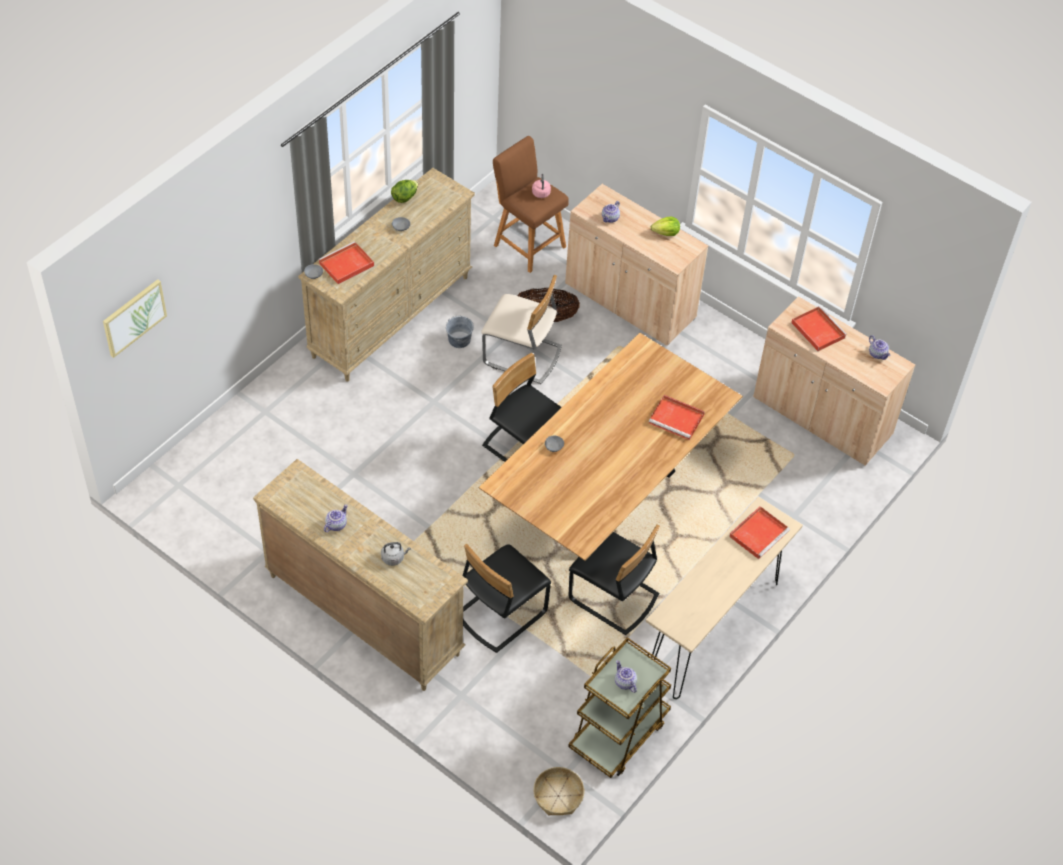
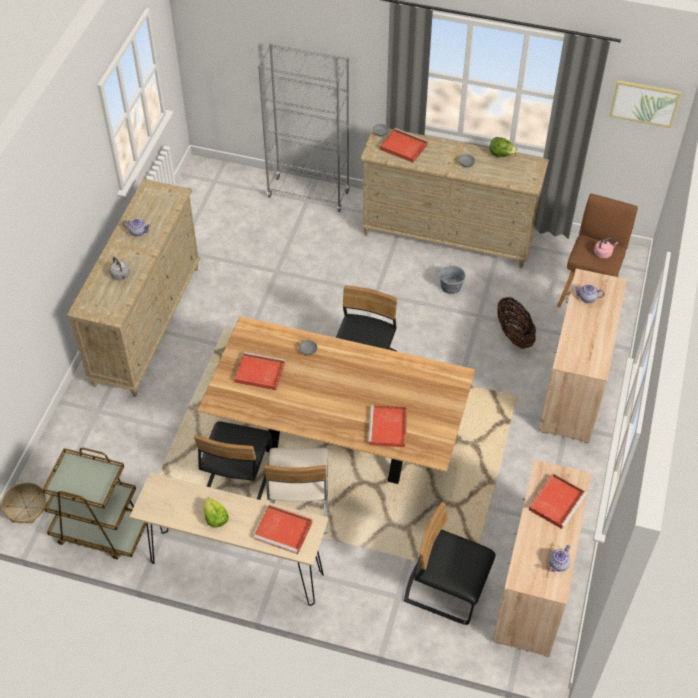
camera: 70 degrees right, 0 degrees up
picture [103,279,167,358] -> picture moved to [609,80,681,128]
black chair [463,544,551,653] -> black chair moved to [404,502,496,625]
beige chair [481,275,562,384] -> beige chair moved to [264,448,328,534]
teapot [615,660,637,693] -> none
lettuce [651,216,680,236] -> lettuce moved to [204,498,229,528]
none -> red tray [234,352,285,390]
none -> grey bookcase [258,43,350,212]

